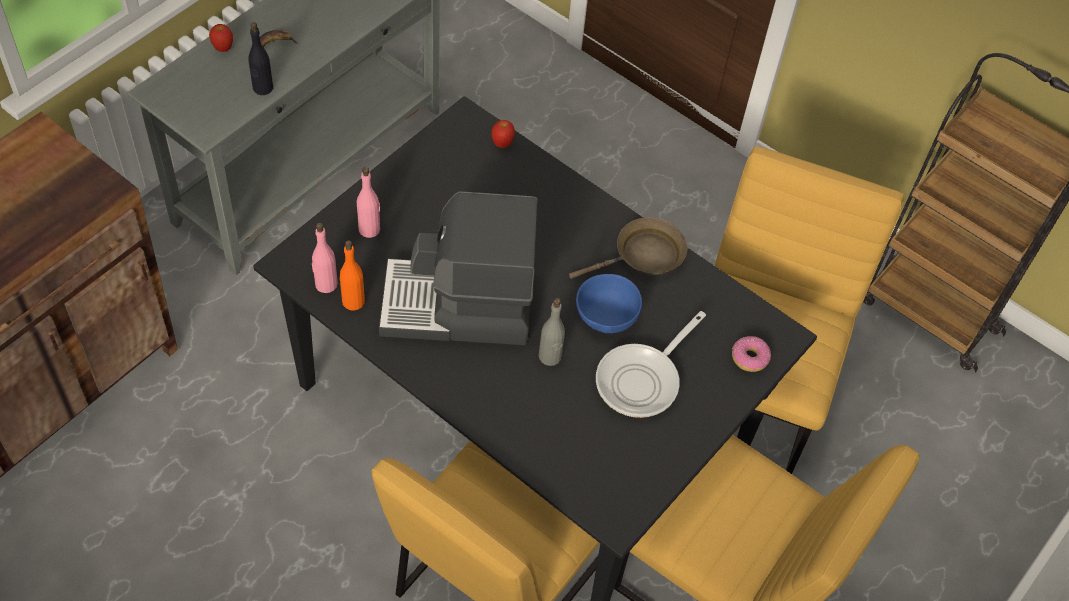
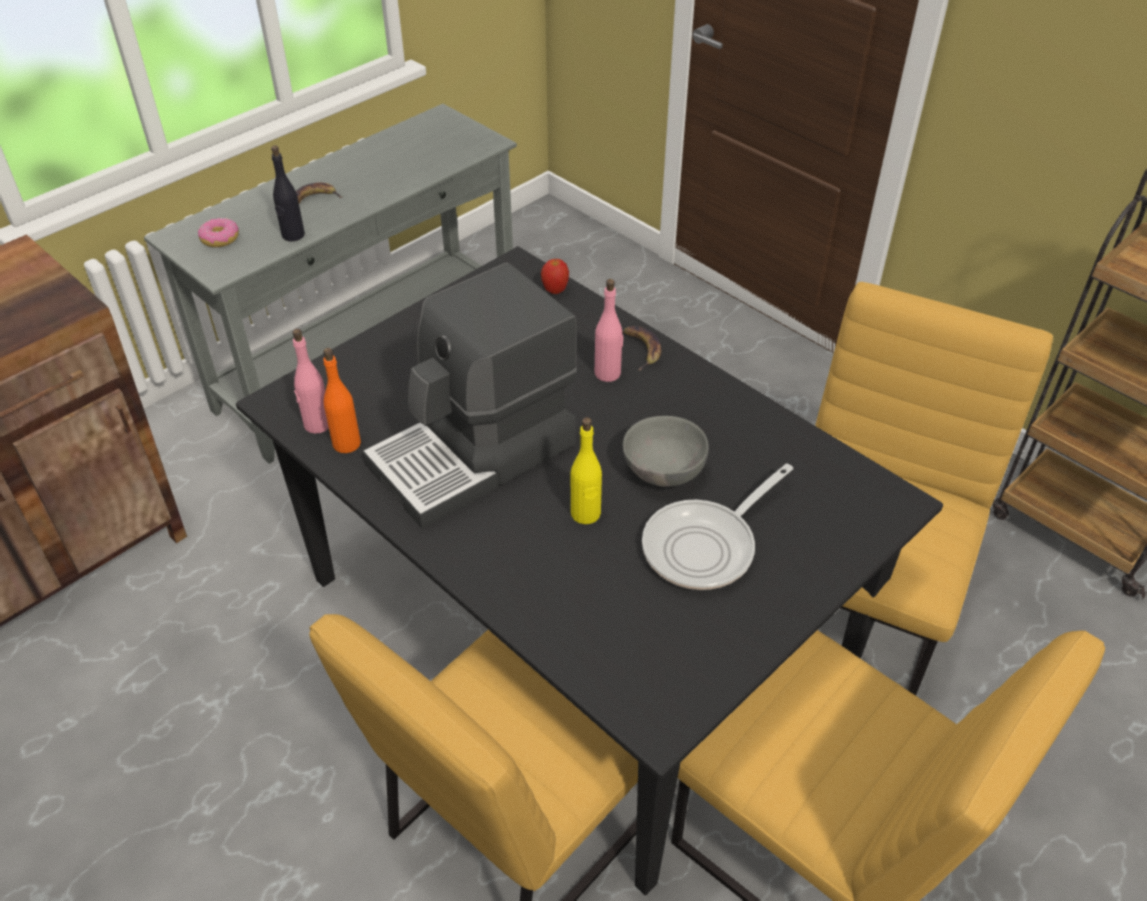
camera: 10 degrees right, 10 degrees down
apple [209,24,233,52] -> none
pink bottle [357,167,380,238] -> pink bottle moved to [595,279,623,382]
coffee machine [379,191,538,345] -> coffee machine turned 45 degrees counterclockwise [363,263,577,529]
grey bottle [539,298,565,366] -> yellow bottle [571,417,602,524]
brown frying pan [569,217,687,279] -> none
blue bowl [576,274,642,333] -> grey bowl [623,416,709,487]
donut [732,336,771,372] -> donut moved to [198,218,239,247]
none -> banana [622,326,661,371]

